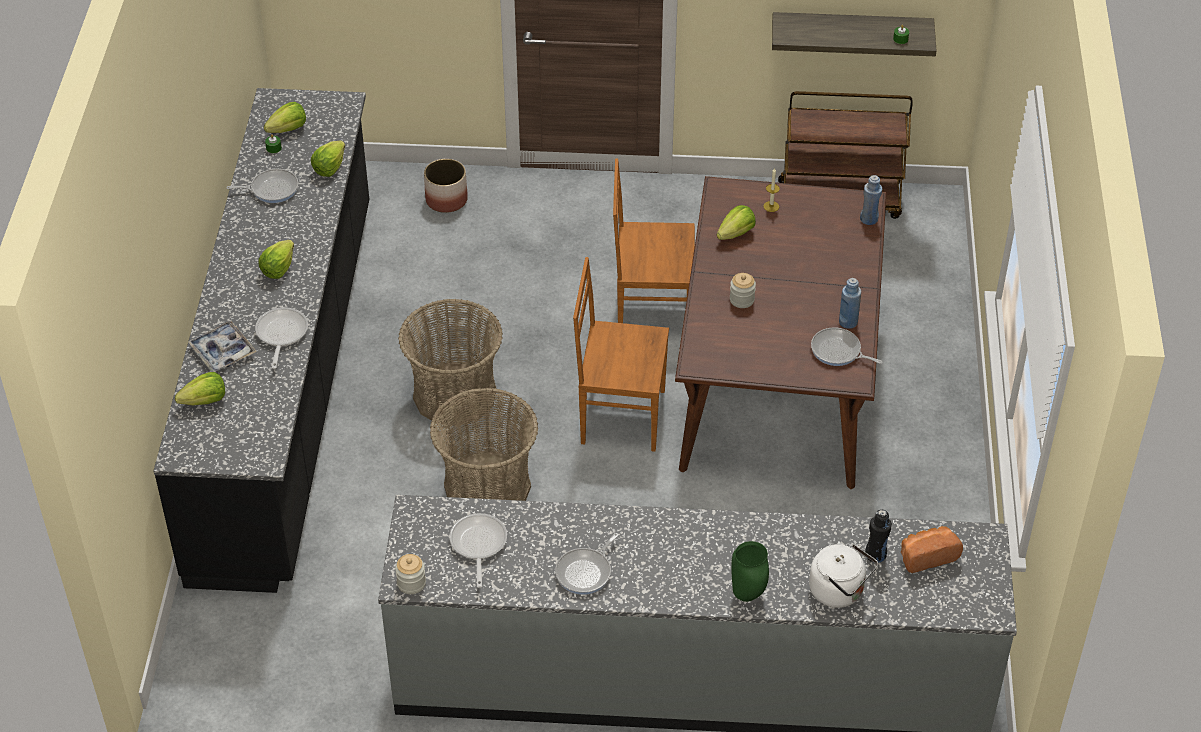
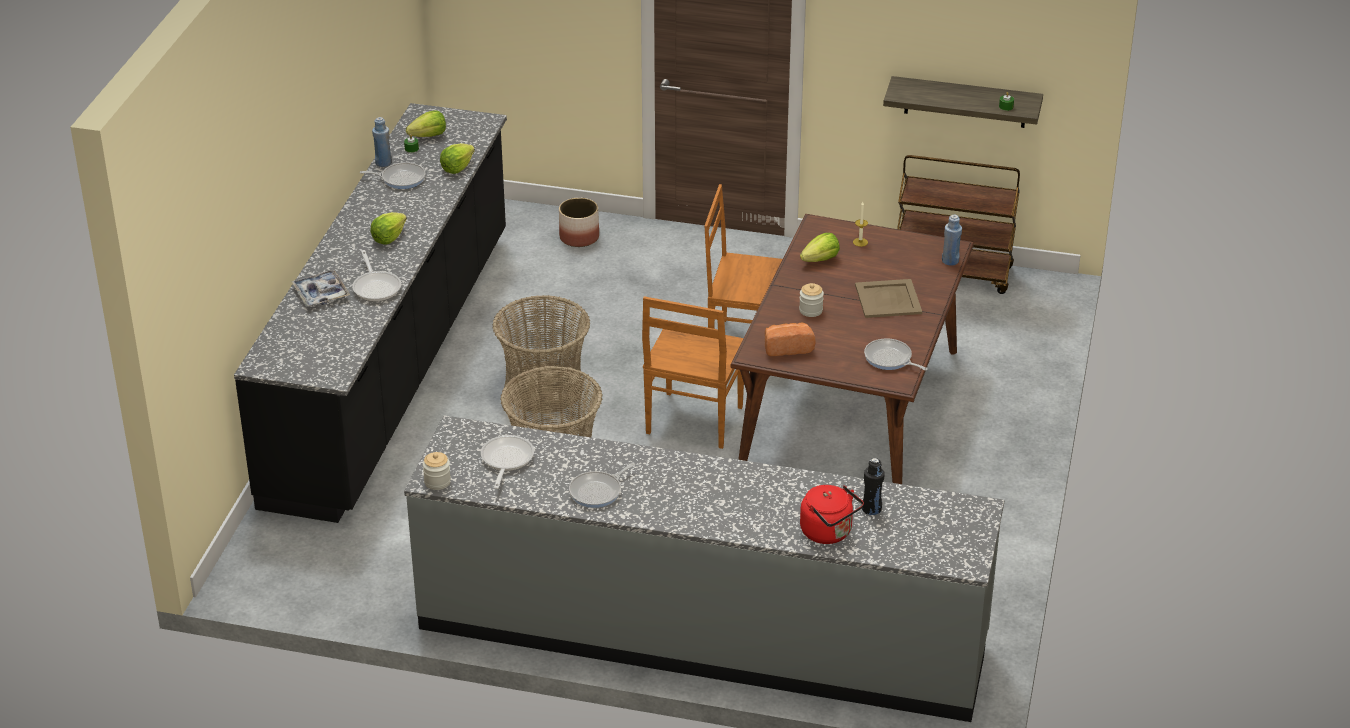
camera: 10 degrees right, 10 degrees down
lettuce [175,372,225,406] -> none
frying pan [255,307,308,369] -> frying pan turned 150 degrees clockwise [352,250,401,302]
brown chair [573,257,669,452] -> brown chair turned 90 degrees counterclockwise [642,296,744,449]
green vase [731,541,769,602] -> none
white kettle [809,544,878,608] -> red kettle [800,485,864,544]
blue bottle [839,278,861,329] -> blue bottle moved to [372,117,392,167]
bread [901,526,963,573] -> bread moved to [765,323,816,356]
none -> beige tray [855,279,922,318]

